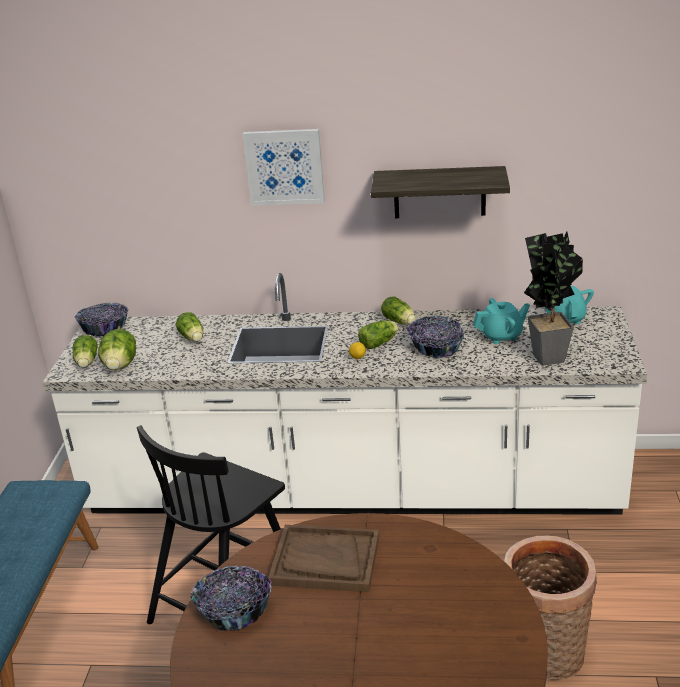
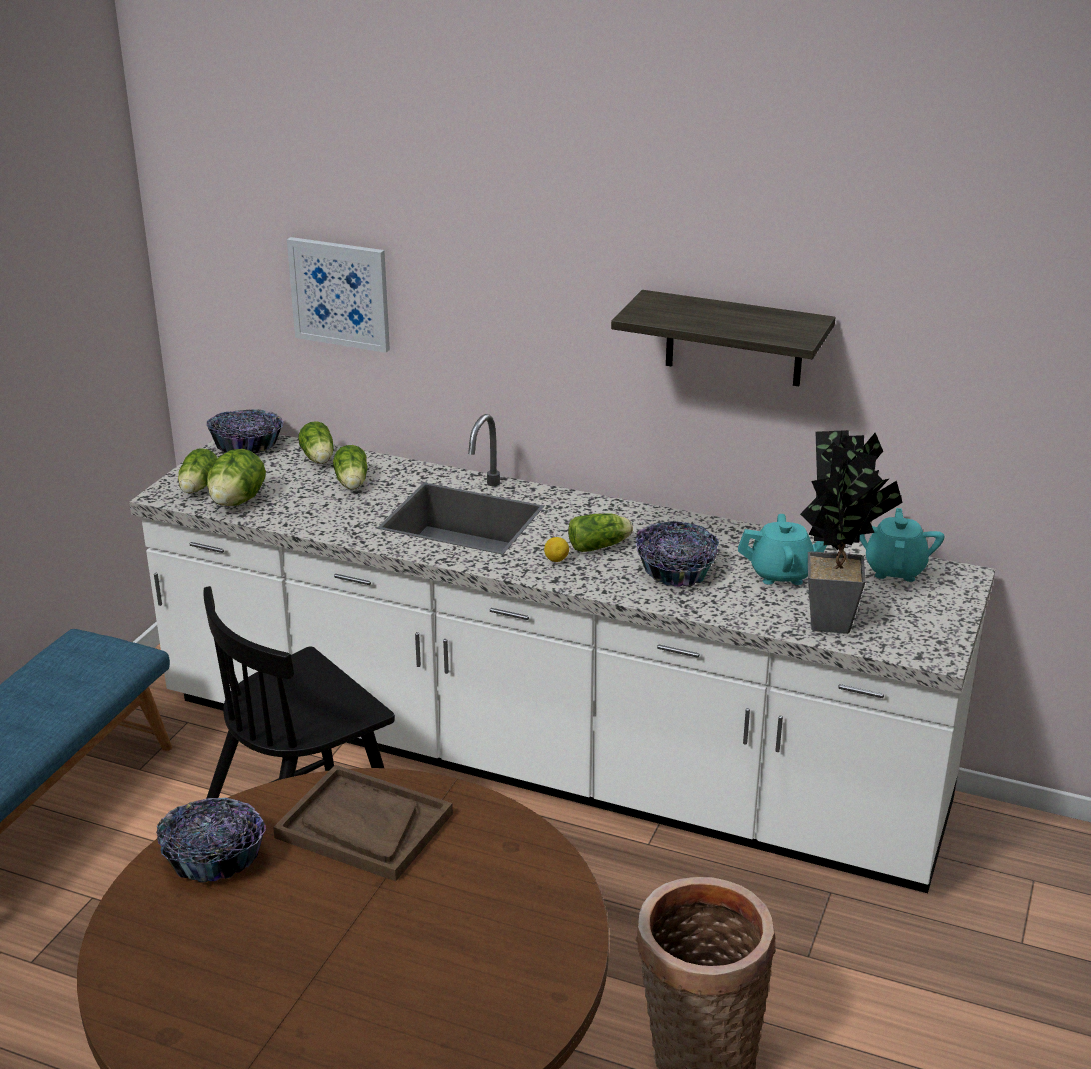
camera: 15 degrees right, 0 degrees up
picture [243,129,325,206] -> picture moved to [287,237,390,353]
lettuce [381,296,416,325] -> lettuce moved to [298,421,334,464]

